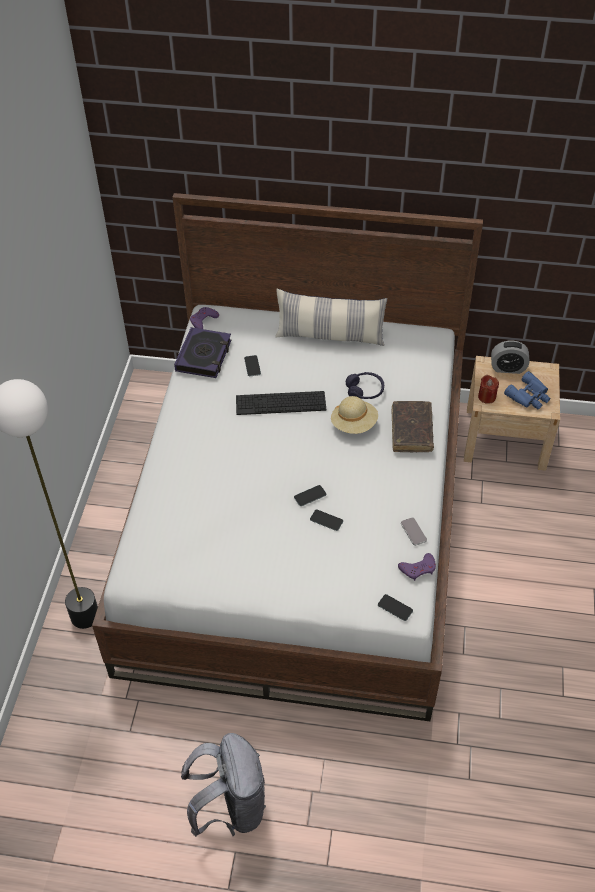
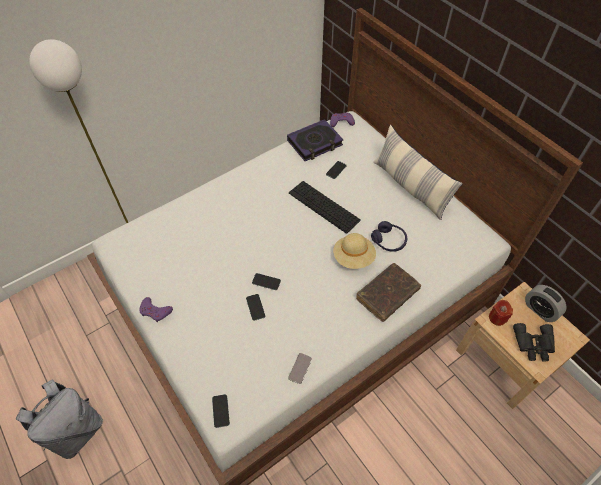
camera: 45 degrees right, 5 degrees up
purple game controller [398,553,436,581] -> purple game controller moved to [139,297,173,322]
blue binoculars [504,371,550,409] -> black binoculars [513,323,555,362]

